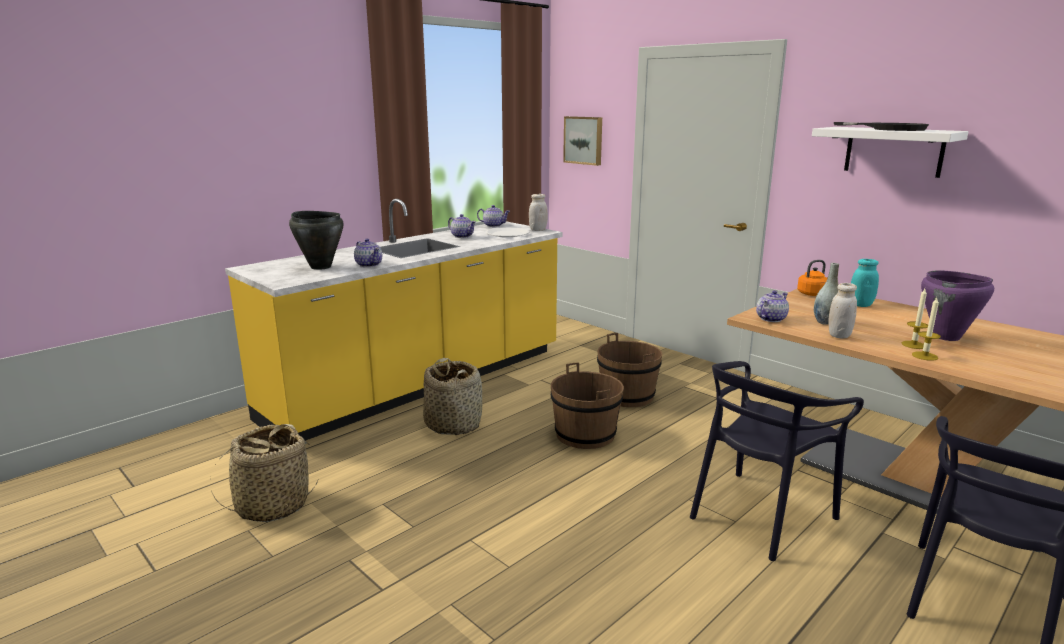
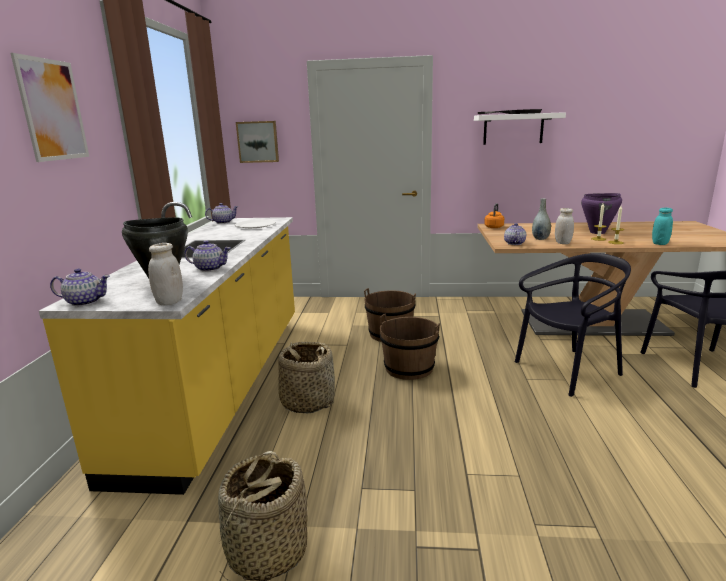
camera: 40 degrees left, 0 degrees up
teapot [448,214,476,238] -> teapot moved to [50,268,110,306]
white jar [529,194,548,231] -> white jar moved to [148,243,183,305]
black chair [690,361,864,561] -> black chair turned 120 degrees counterclockwise [515,253,631,397]
turquoise jar [851,259,879,307] -> turquoise jar moved to [652,208,673,245]
none -> picture [10,53,89,162]

